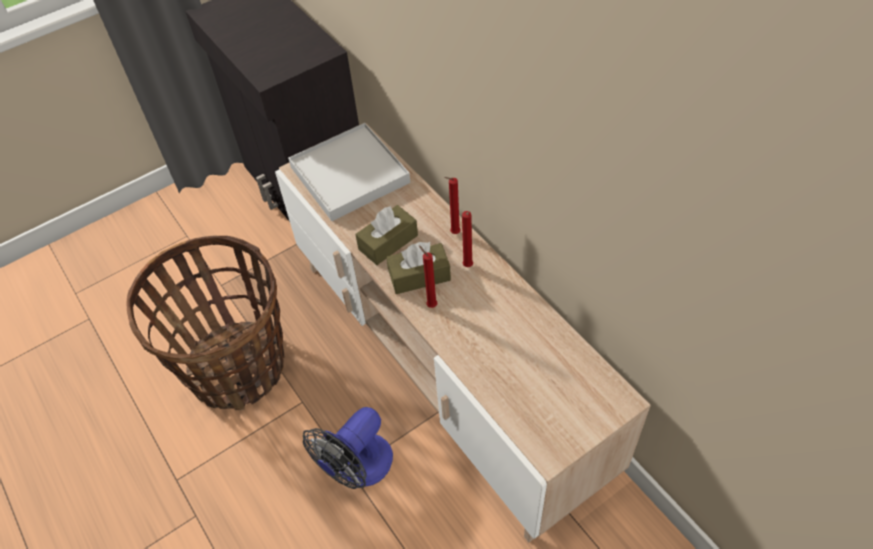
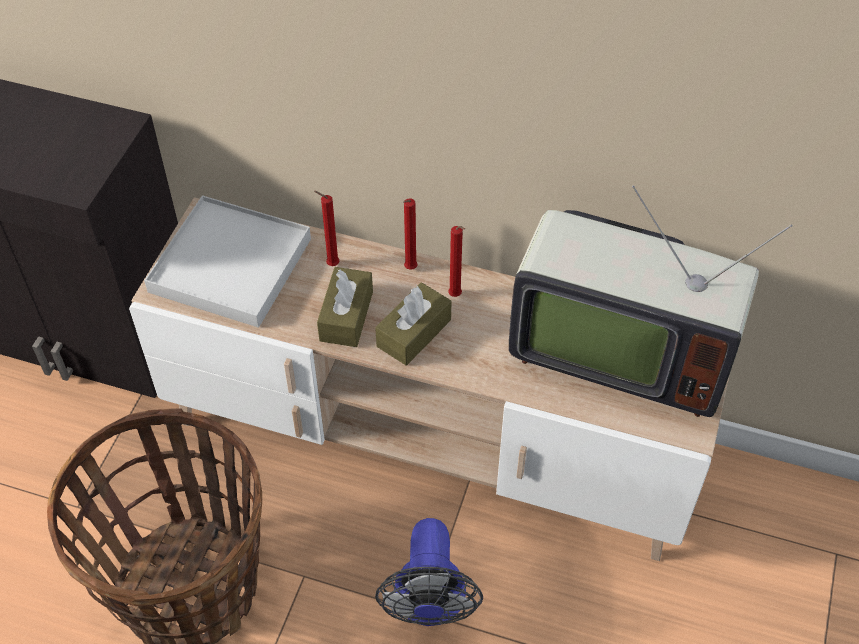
camera: 40 degrees left, 0 degrees up
red candle [419,245,437,308] -> red candle moved to [314,191,340,266]
none -> television [509,185,793,417]

